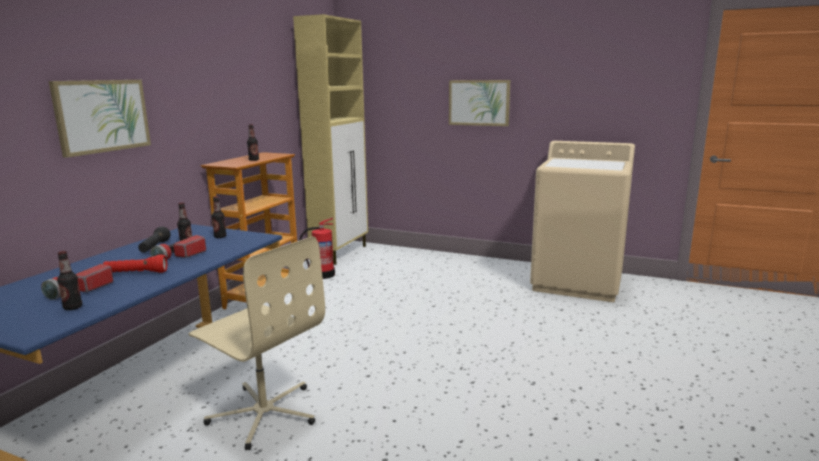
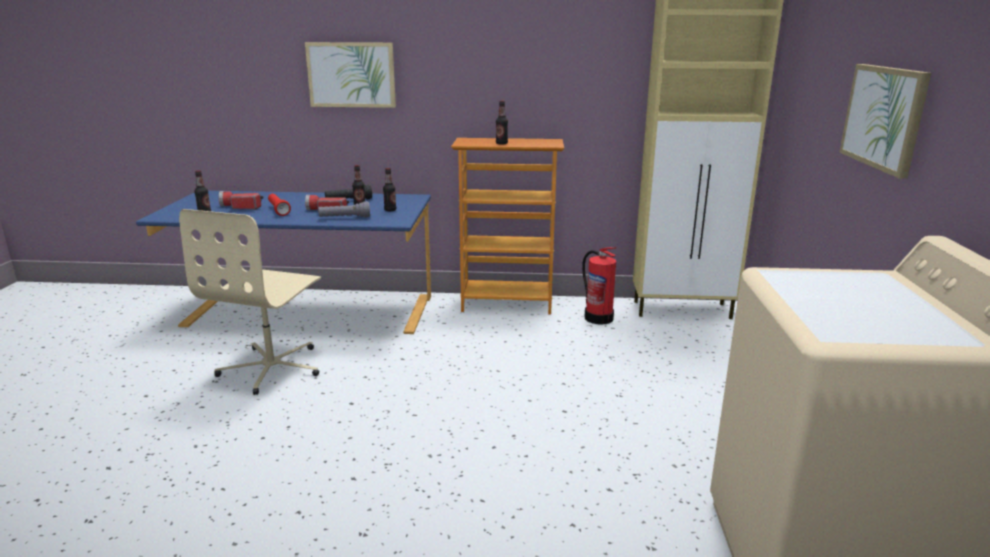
camera: 70 degrees right, 5 degrees up
none -> grey flashlight [318,201,370,217]

